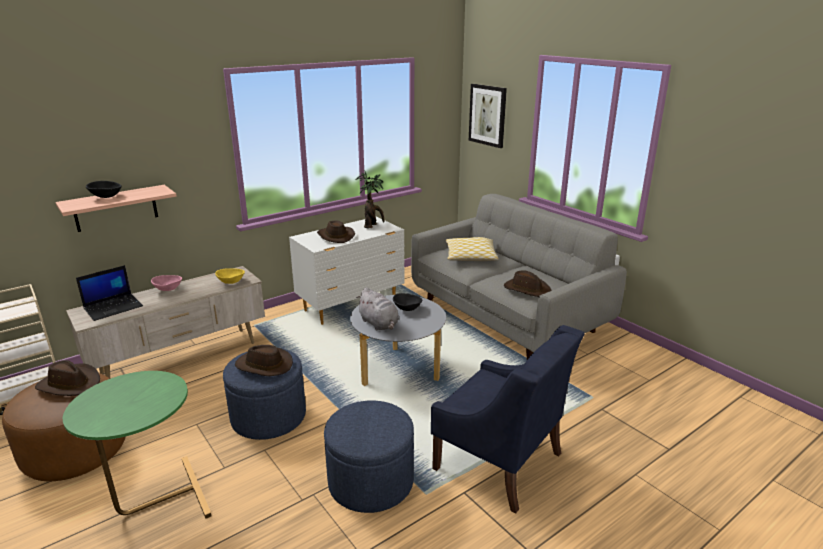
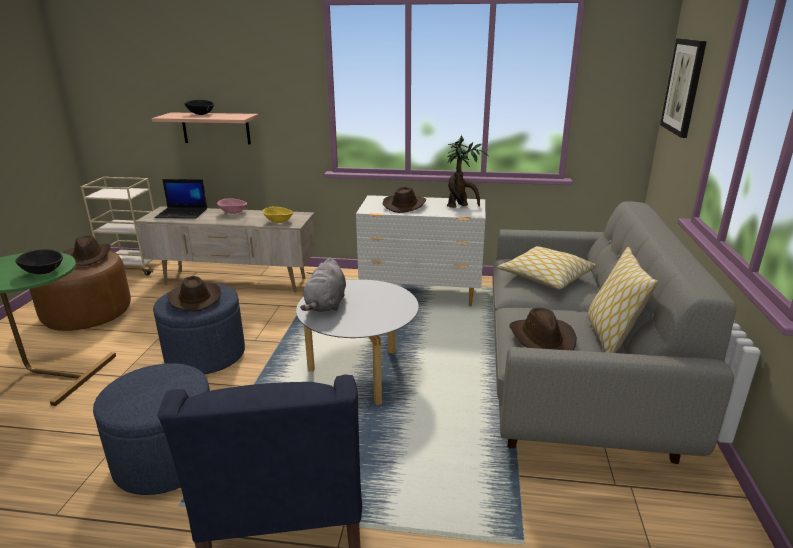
camera: 45 degrees right, 0 degrees up
black bowl [393,293,422,311] -> black bowl moved to [15,249,63,274]
none -> pillow [587,247,658,353]

